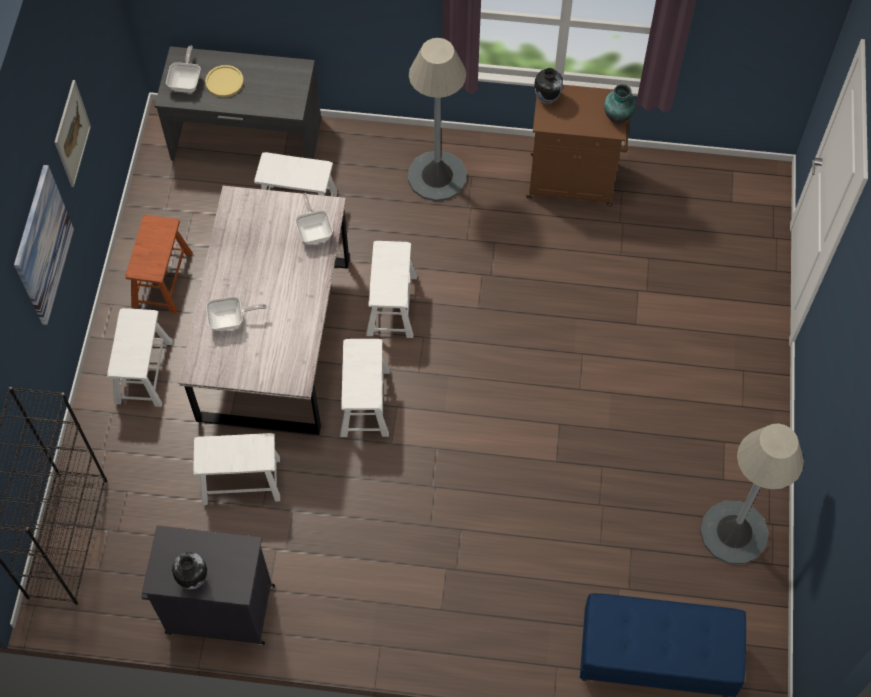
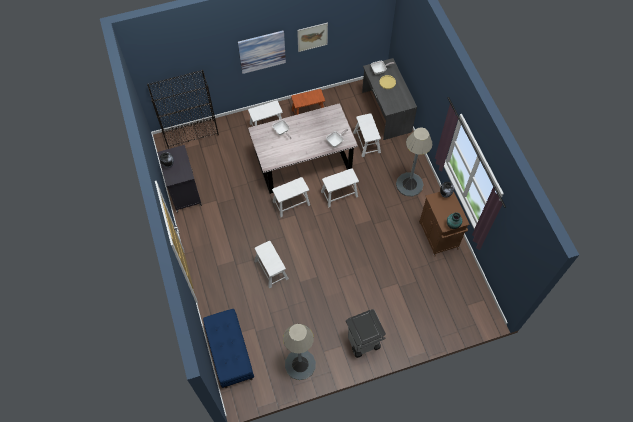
camera: 65 degrees right, 0 degrees up
white stool [193,433,280,505] -> white stool moved to [254,241,289,288]
none -> grey trash can [346,309,386,358]

